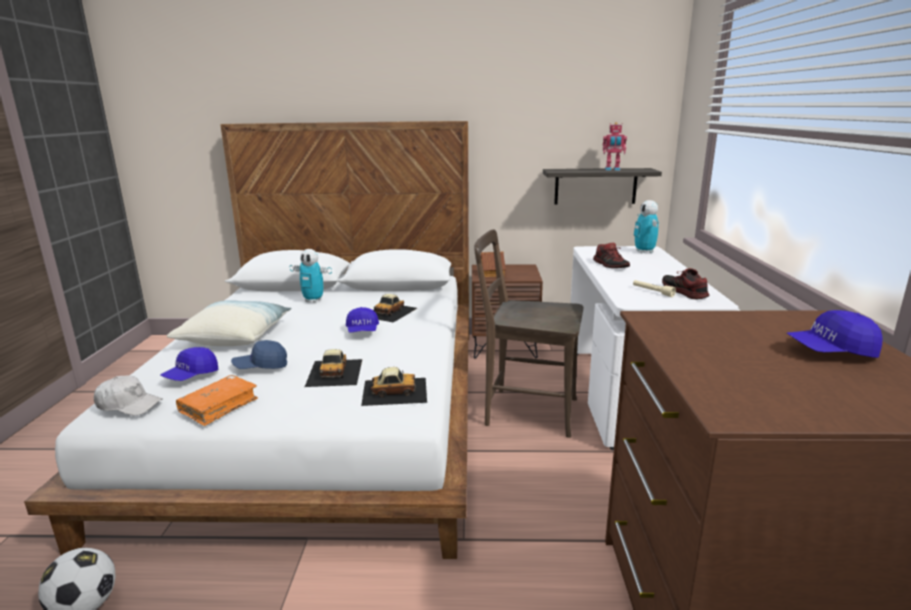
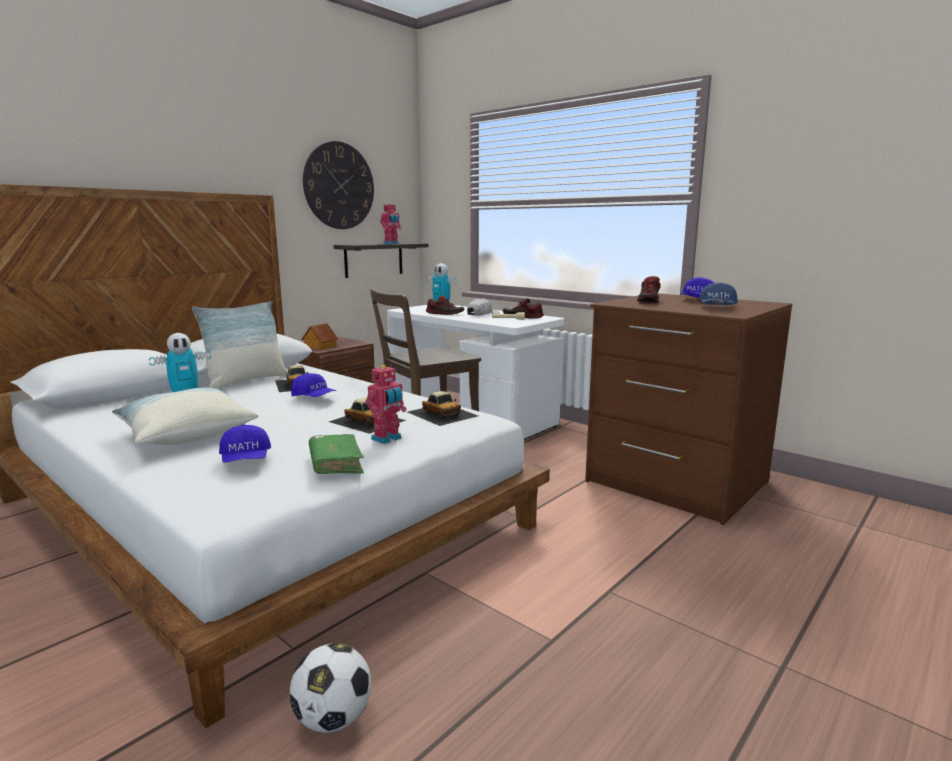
camera: 50 degrees left, 5 degrees down
white cap [94,375,162,416] -> white cap moved to [467,298,500,316]
orange book [176,375,258,426] -> green book [309,434,364,474]
blue cap [231,340,287,369] -> blue cap moved to [699,282,738,306]
toy car [361,367,427,406] -> toy car turned 105 degrees clockwise [408,391,478,426]
none -> pillow [192,301,288,389]
none -> wall clock [303,141,374,229]
none -> toy robot [366,365,406,444]
none -> shoe [637,276,660,303]

